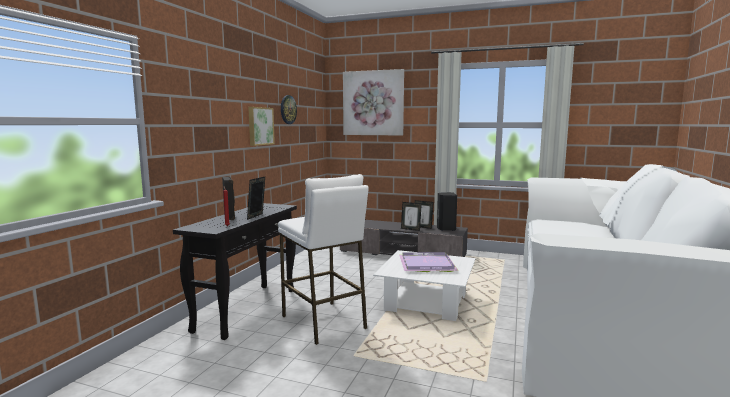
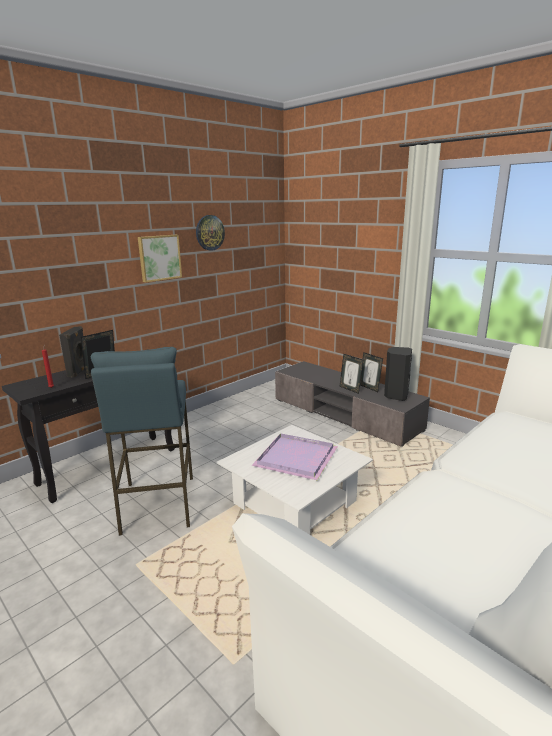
camera: 25 degrees right, 10 degrees up
white stool [278,174,369,345] -> blue stool [91,347,193,536]
picture [343,69,404,135] -> none

